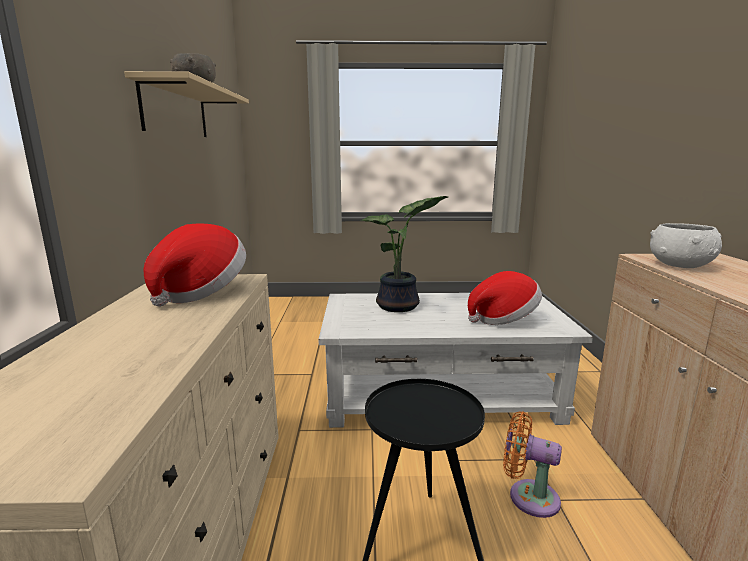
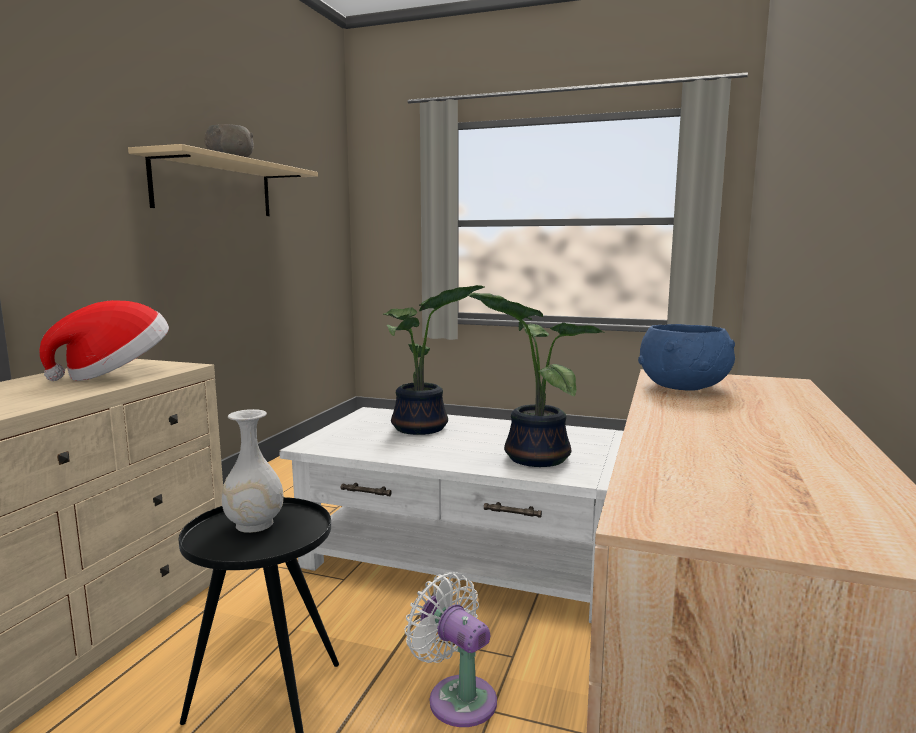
camera: 20 degrees right, 5 degrees down
hat [468,271,542,325] -> potted plant [467,293,605,467]
orange fan [503,411,562,518] -> white fan [405,572,497,727]
white bowl [650,223,722,268] -> blue bowl [638,324,735,390]
none -> white vase [221,409,284,533]

